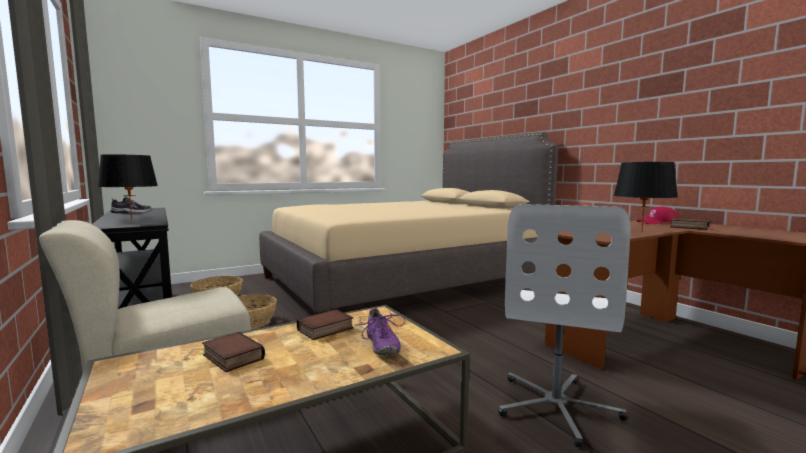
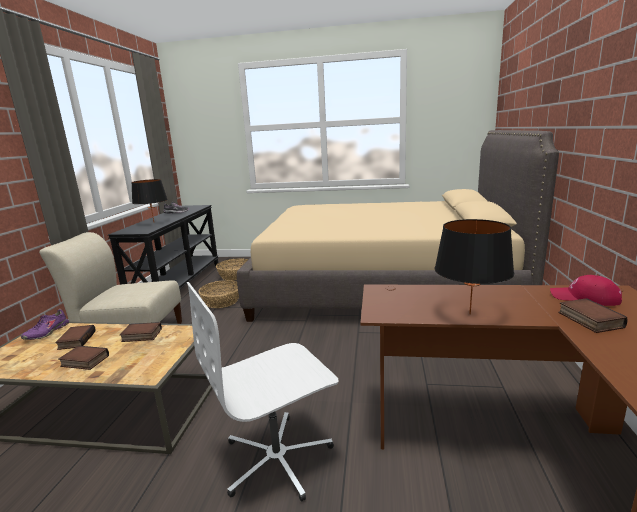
camera: 40 degrees right, 10 degrees up
purple shoe [355,308,405,355] -> purple shoe moved to [21,309,69,340]
none -> book [58,346,109,370]

